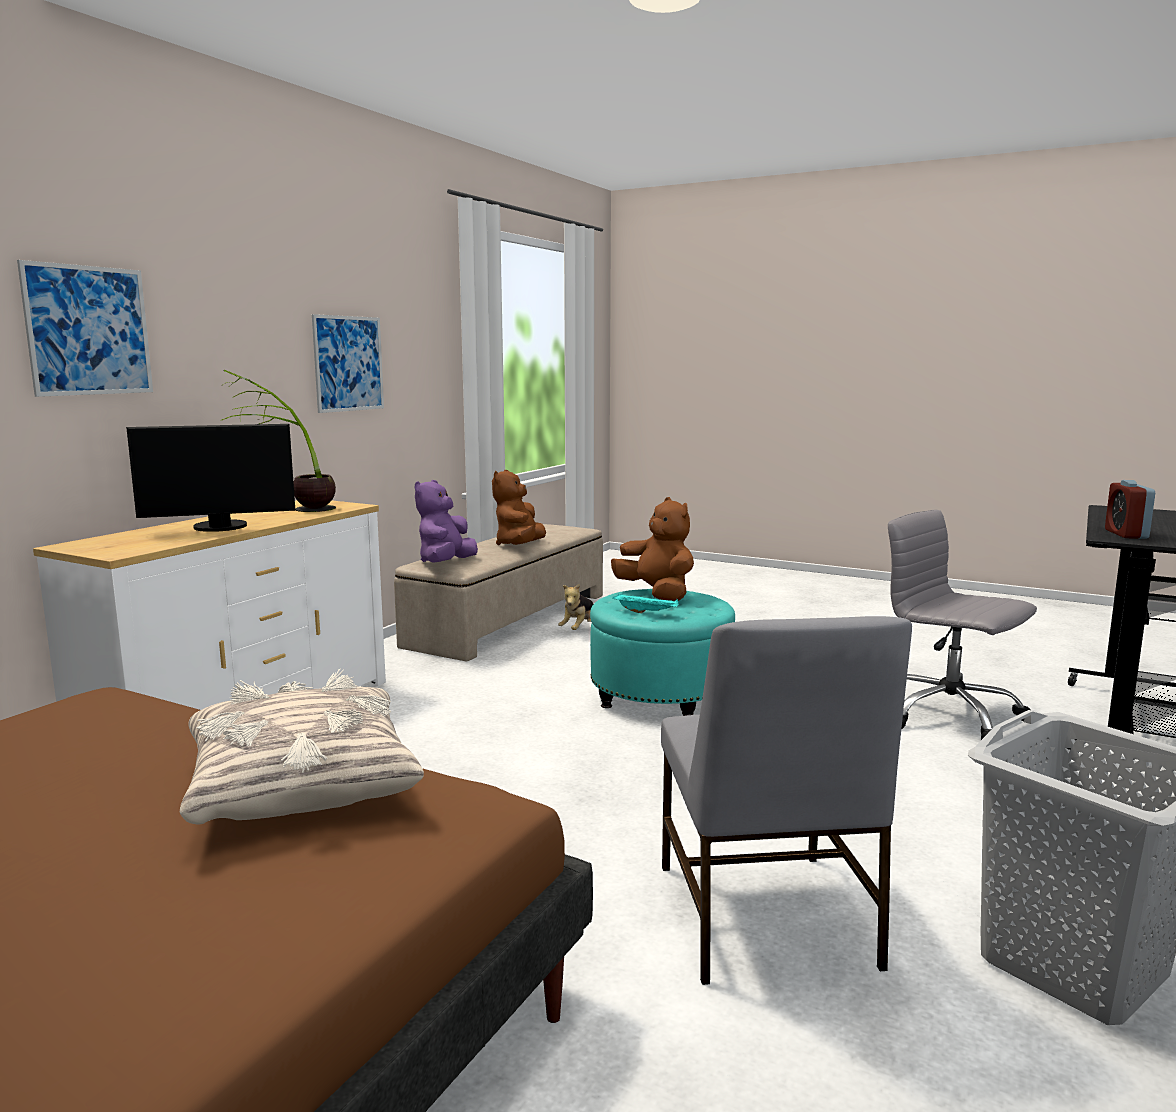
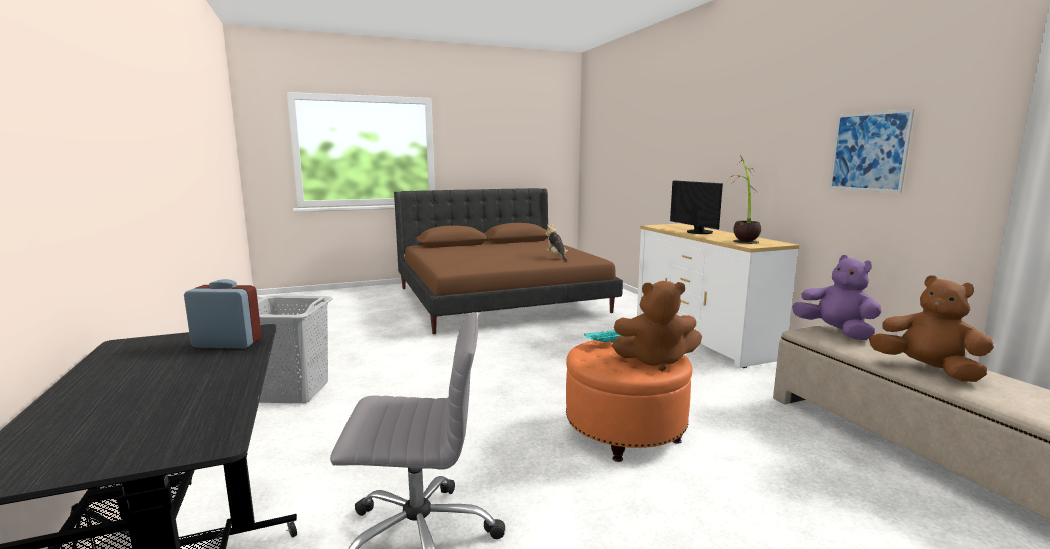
camera: 130 degrees right, 0 degrees up
picture [17,260,153,397] -> none
monitor [126,424,295,532] -> monitor turned 45 degrees counterclockwise [670,180,723,234]
beige pillow [180,668,424,824] -> none
plush toy [558,583,594,630] -> plush toy moved to [545,225,568,261]
turquoise ottoman [590,589,735,716] -> orange ottoman [566,340,692,462]
grey chair [661,616,912,985] -> none
alarm clock [1105,480,1155,539] -> alarm clock turned 45 degrees counterclockwise [184,279,262,348]

